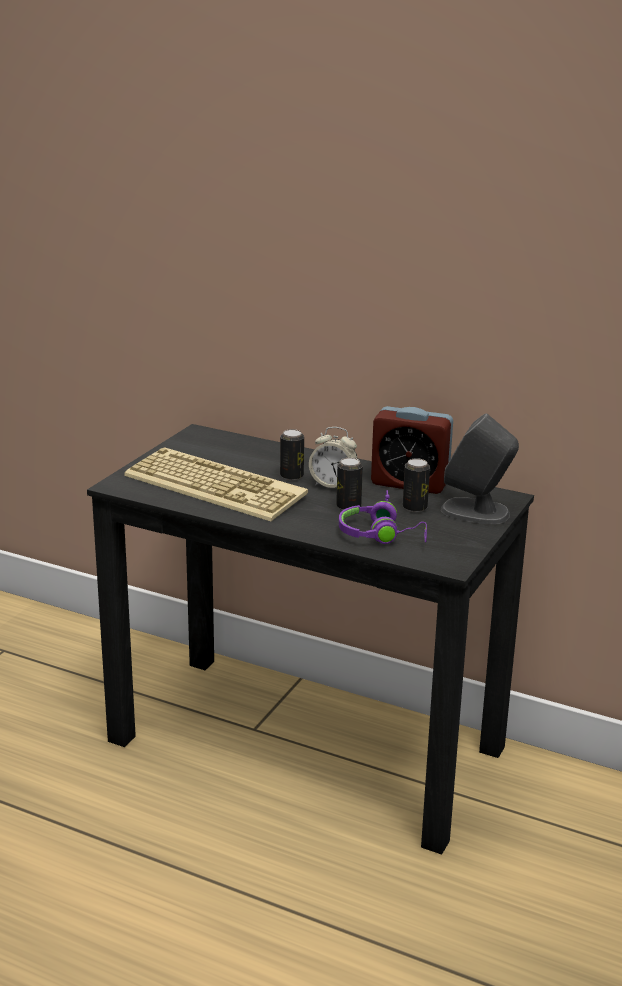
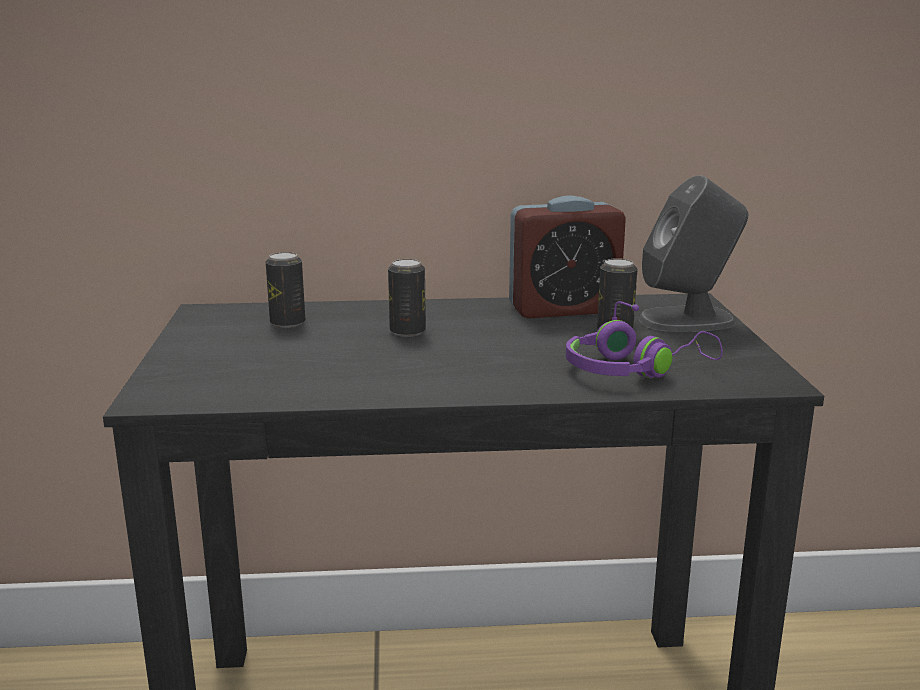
camera: 30 degrees left, 5 degrees down
keyboard [124,447,308,521] -> none
alarm clock [309,427,358,488] -> none
can [336,458,363,510] -> can moved to [266,252,305,328]

